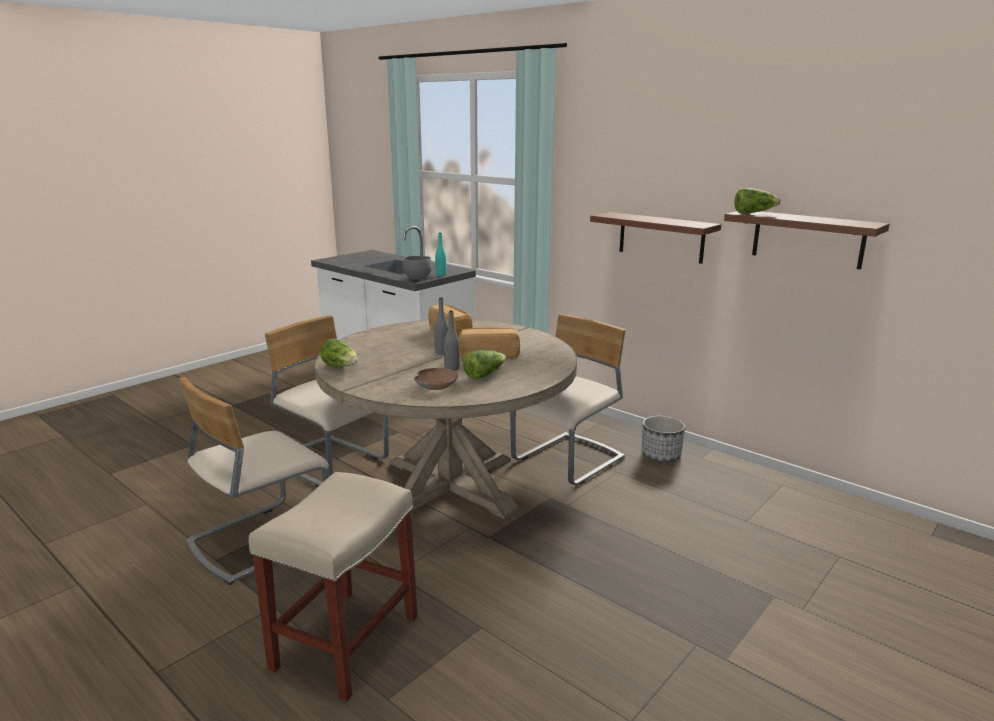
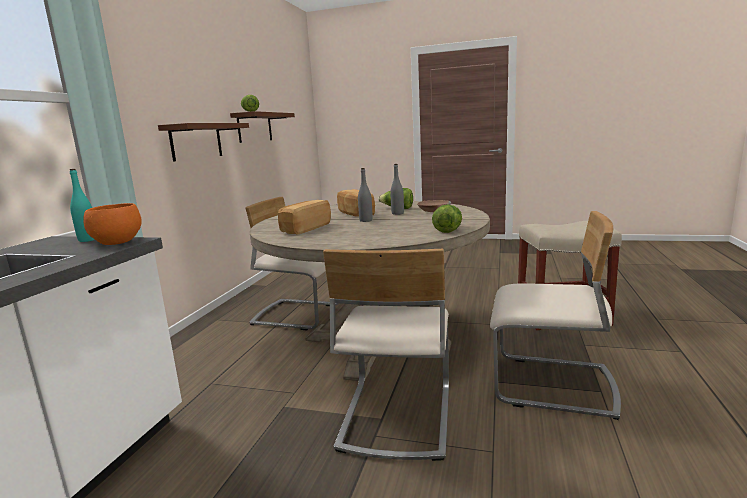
camera: 115 degrees left, 5 degrees down
grey bowl [402,256,432,280] -> orange bowl [83,203,142,245]
planter [641,416,685,462] -> none

